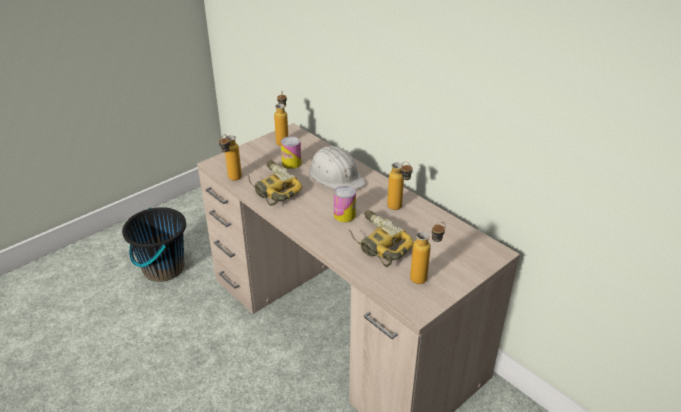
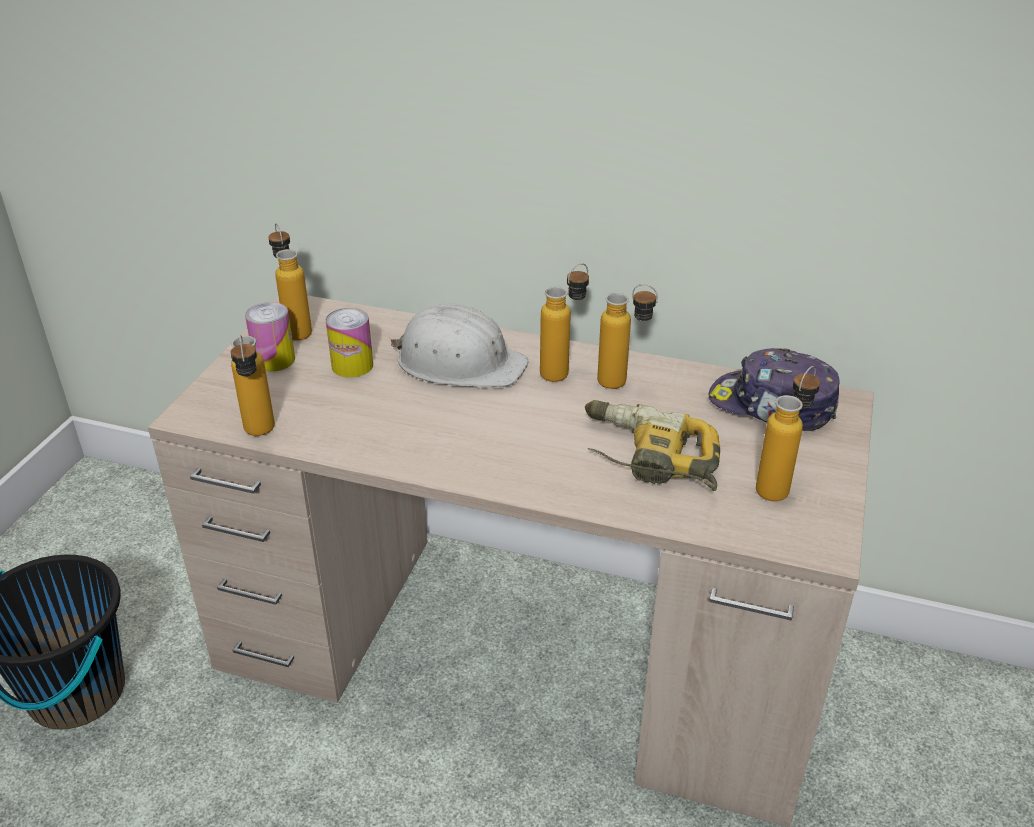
camera: 30 degrees left, 0 degrees up
power drill [248,160,302,206] -> none
can [334,186,356,222] -> can moved to [245,302,295,371]
none -> bottle [540,263,589,382]
none -> cap [709,348,840,431]

